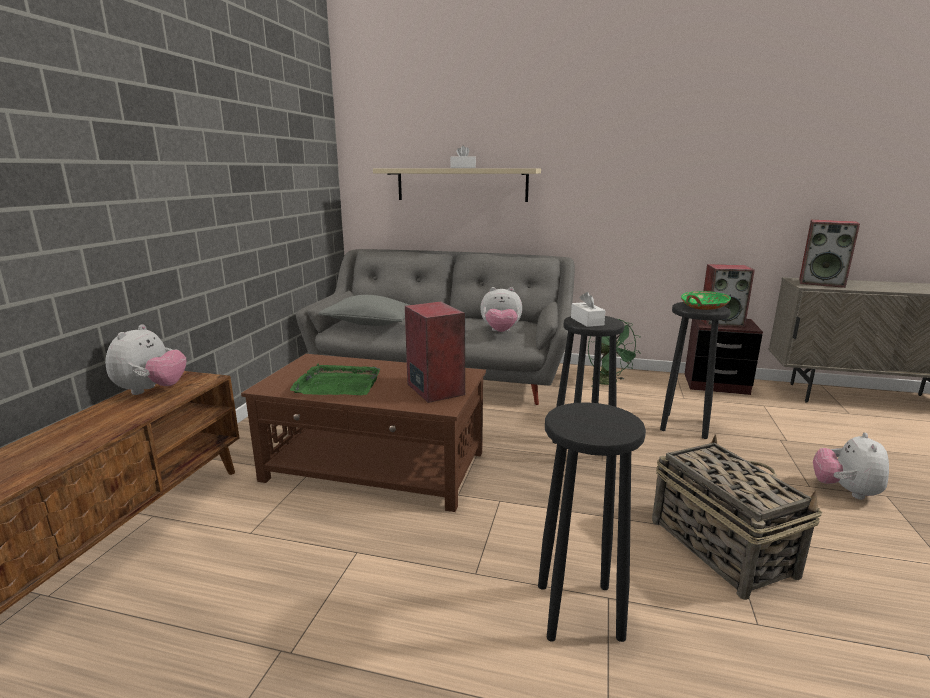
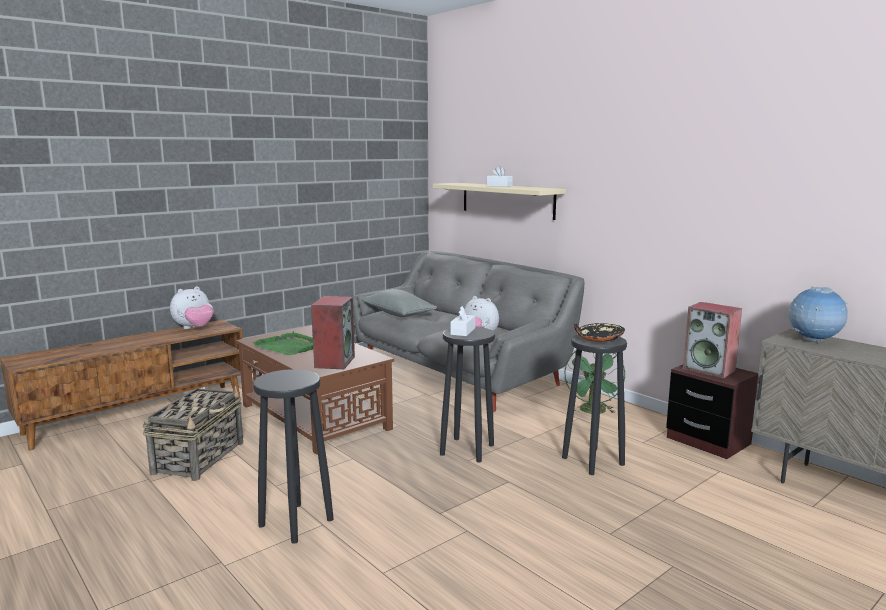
camera: 35 degrees right, 5 degrees down
basket [652,434,822,600] -> basket moved to [143,386,243,481]
green bowl [681,291,731,310] -> black bowl [574,323,625,342]
speaker [799,220,860,288] -> globe [789,287,848,342]
plush toy [813,433,889,500] -> none

